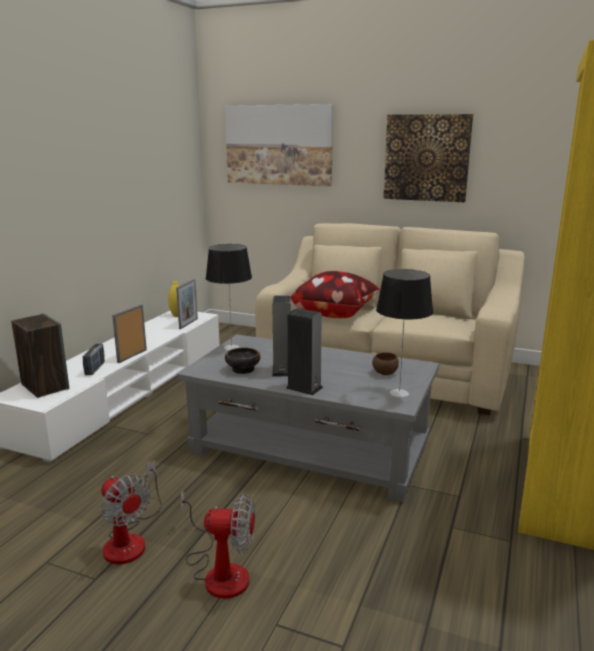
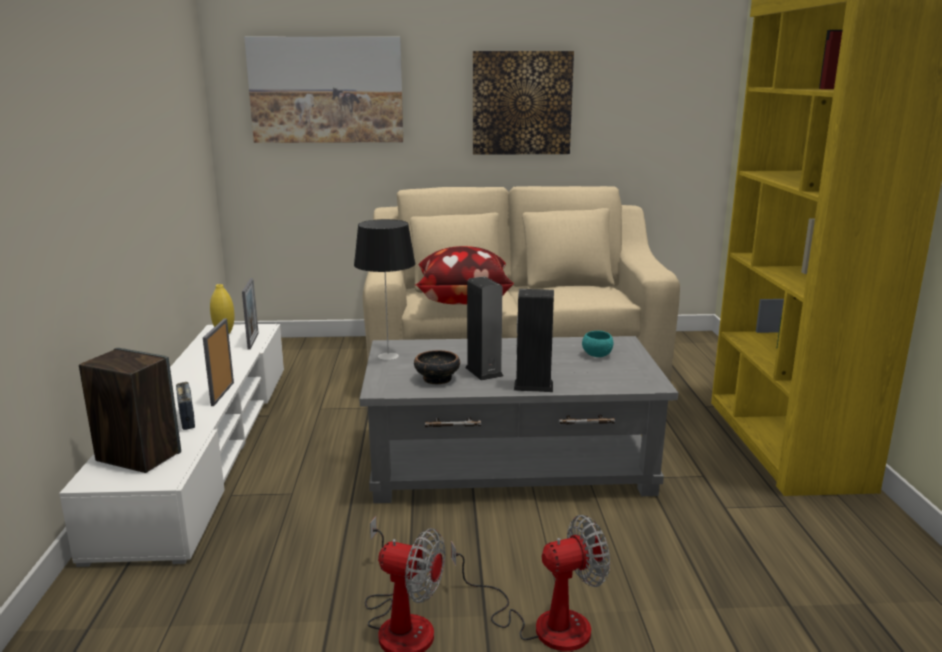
camera: 25 degrees left, 0 degrees up
brown bowl [372,352,399,375] -> turquoise bowl [582,331,613,357]
table lamp [376,269,433,397] -> none

